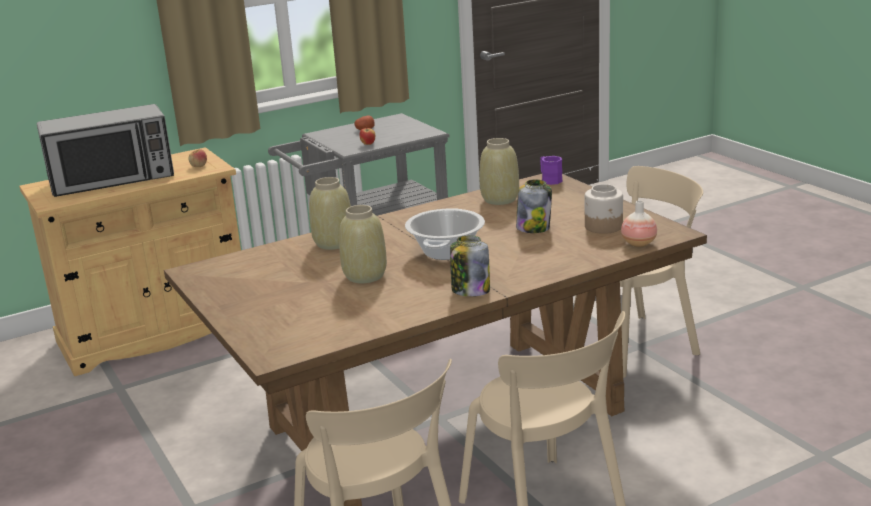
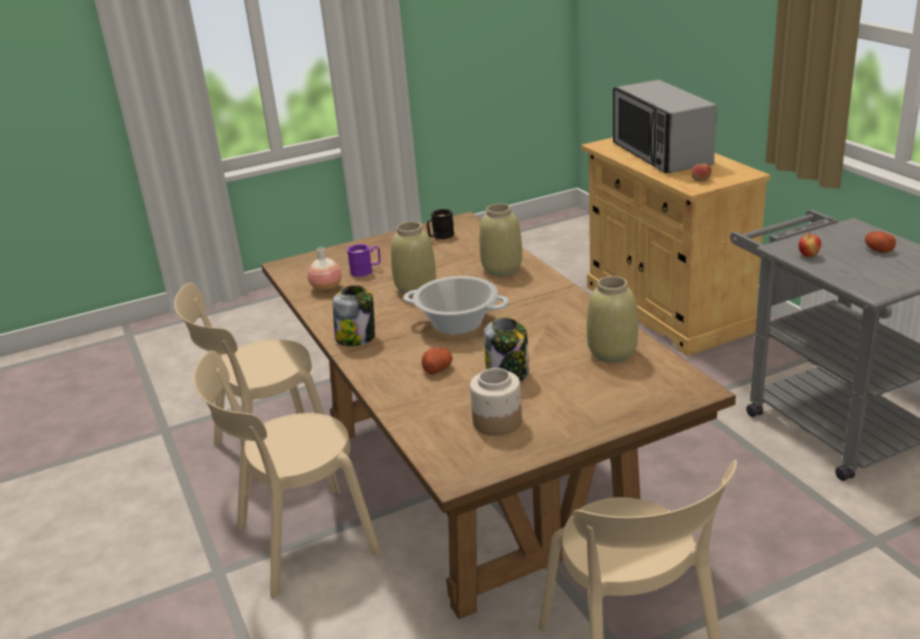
camera: 95 degrees right, 5 degrees up
purple mug [540,156,563,185] -> purple mug moved to [347,244,381,277]
vase [621,200,657,247] -> vase moved to [308,247,342,292]
none -> potato [422,348,452,374]
none -> black mug [427,209,454,239]

